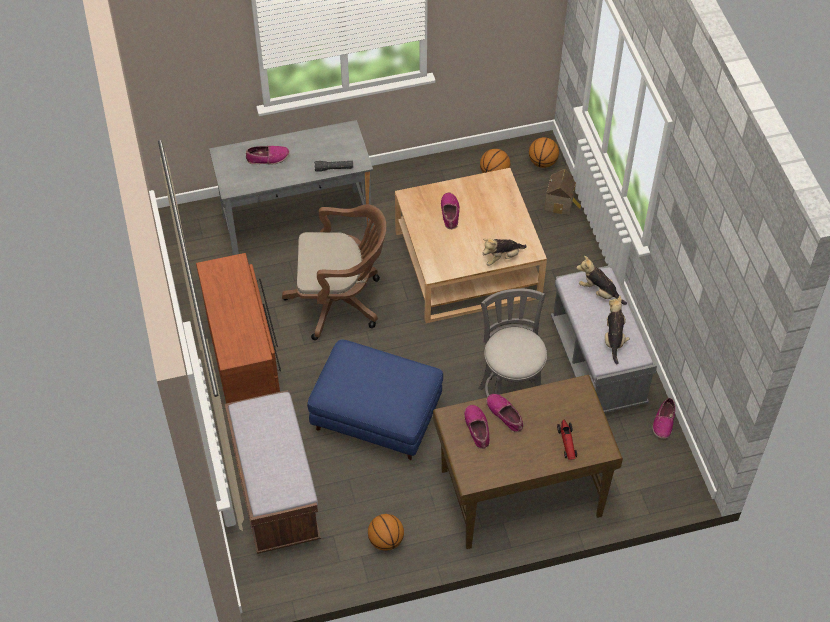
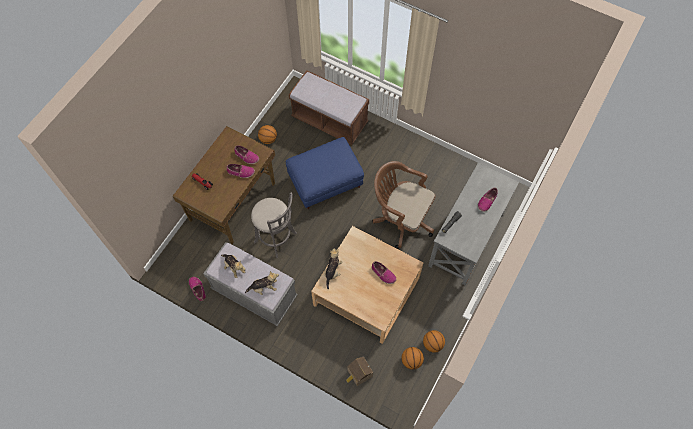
camera: 135 degrees right, 10 degrees up
brown dresser [196,253,281,403] -> none
brown office chair [282,204,386,340] -> brown office chair turned 75 degrees clockwise [372,161,435,249]
basketball [529,137,559,168] -> basketball moved to [423,330,445,353]

